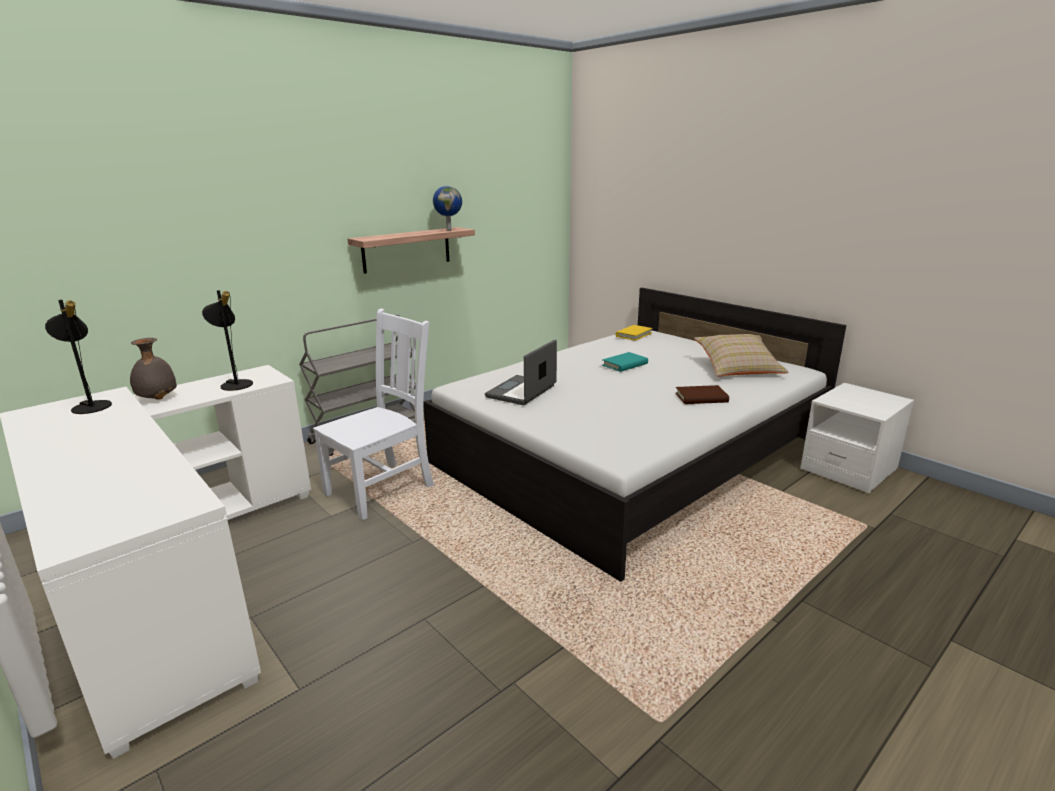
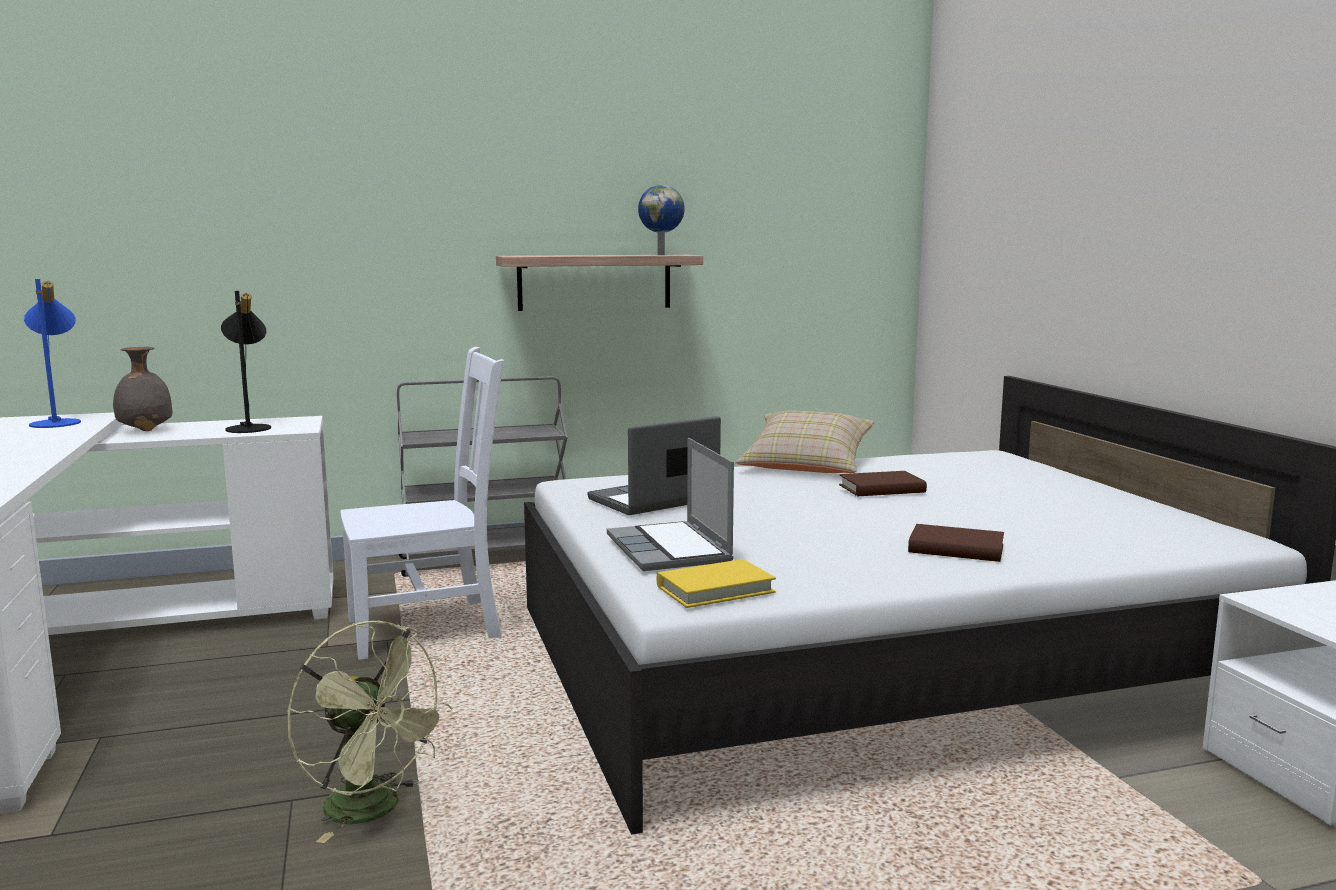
camera: 25 degrees right, 10 degrees down
black table lamp [45,300,112,414] -> blue table lamp [24,279,81,428]
turquoise book [602,352,648,372] -> brown book [839,471,927,496]
yellow book [616,325,653,341] -> yellow book moved to [657,559,776,608]
beige pillow [694,334,788,377] -> beige pillow moved to [735,411,874,473]
none -> green fan [287,621,453,843]
none -> laptop [607,438,734,571]

